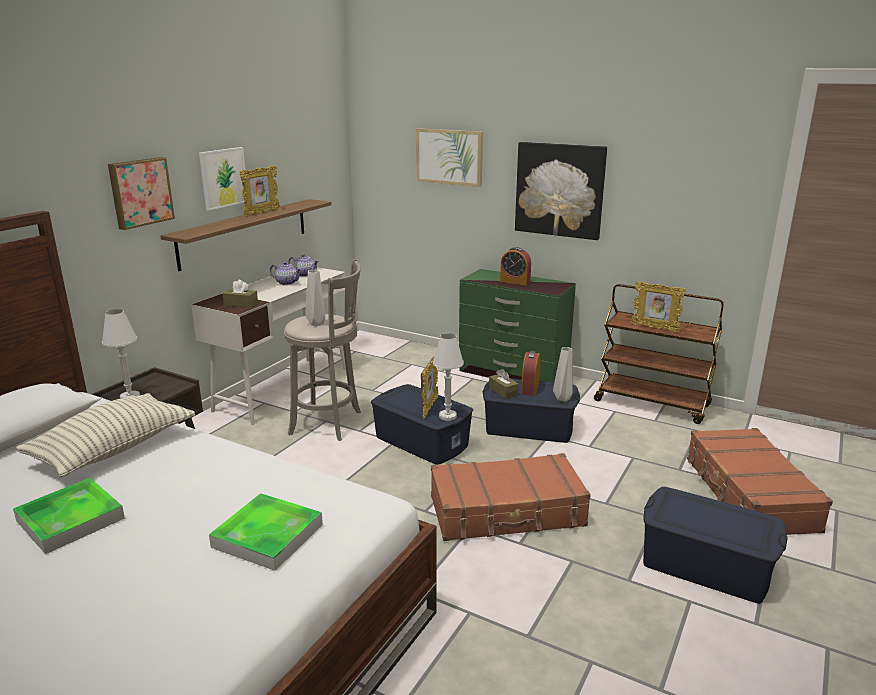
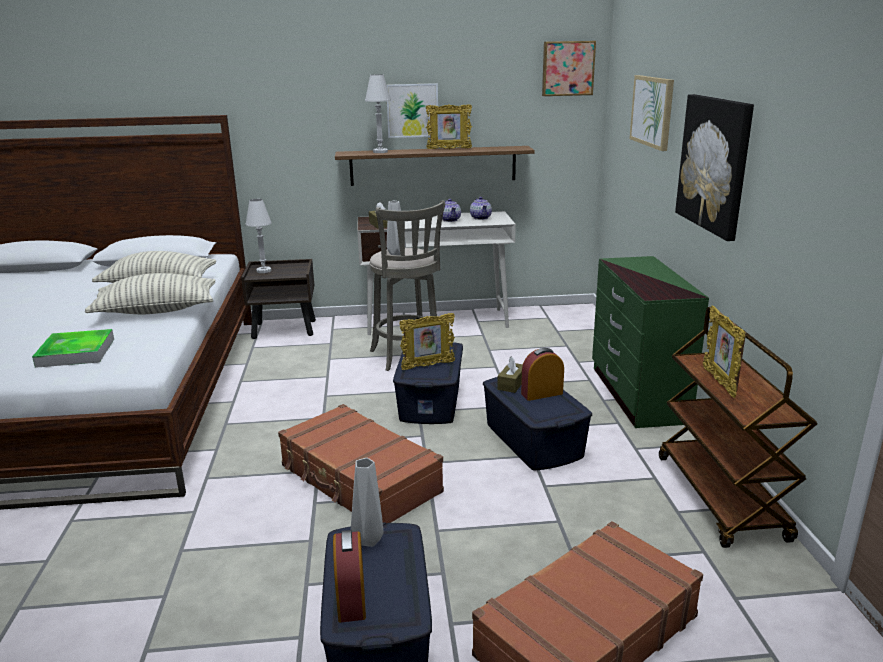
camera: 55 degrees right, 0 degrees up
tray [13,478,125,554] -> none
picture [108,157,175,230] -> picture moved to [542,41,596,96]
white table lamp [433,333,464,421] -> white table lamp moved to [365,75,391,153]
alarm clock [500,247,531,285] -> alarm clock moved to [333,530,366,622]
grey vase [553,347,573,402] -> grey vase moved to [351,458,384,547]
none -> pillow [85,273,215,314]

